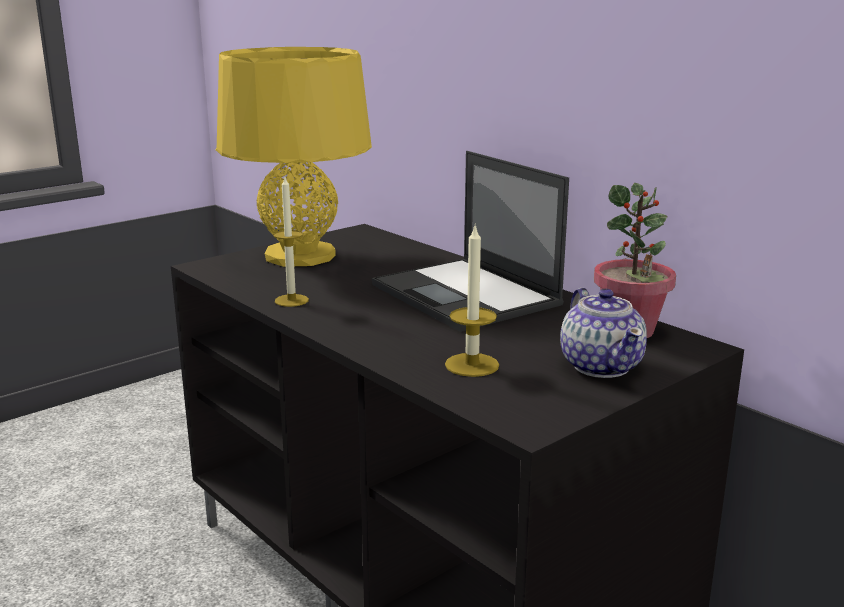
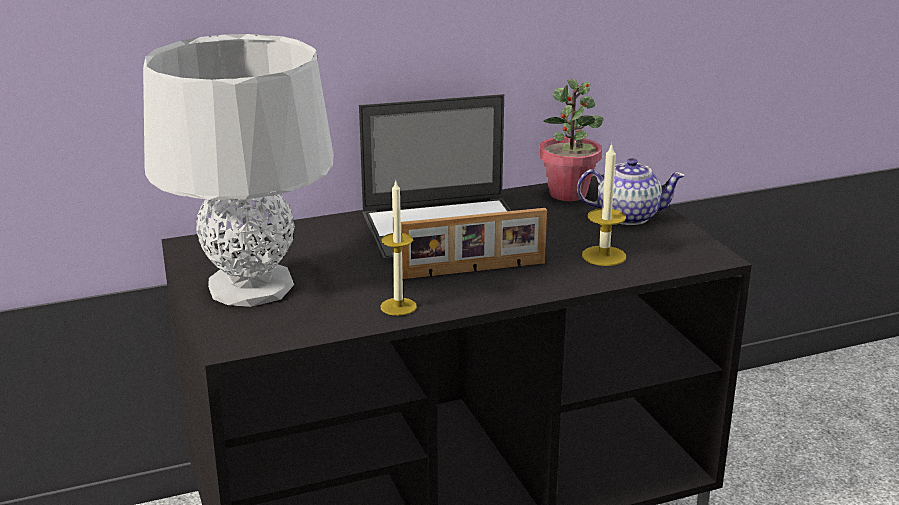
camera: 70 degrees left, 5 degrees up
yellow table lamp [216,47,372,267] -> grey table lamp [143,34,334,307]
none -> picture frame [401,208,547,279]

